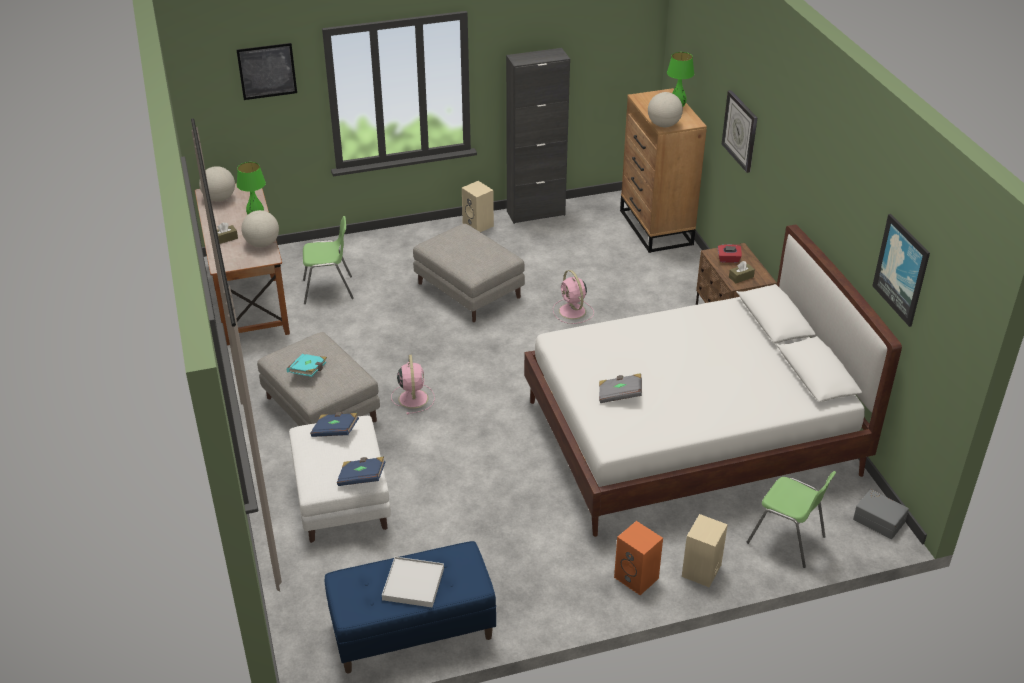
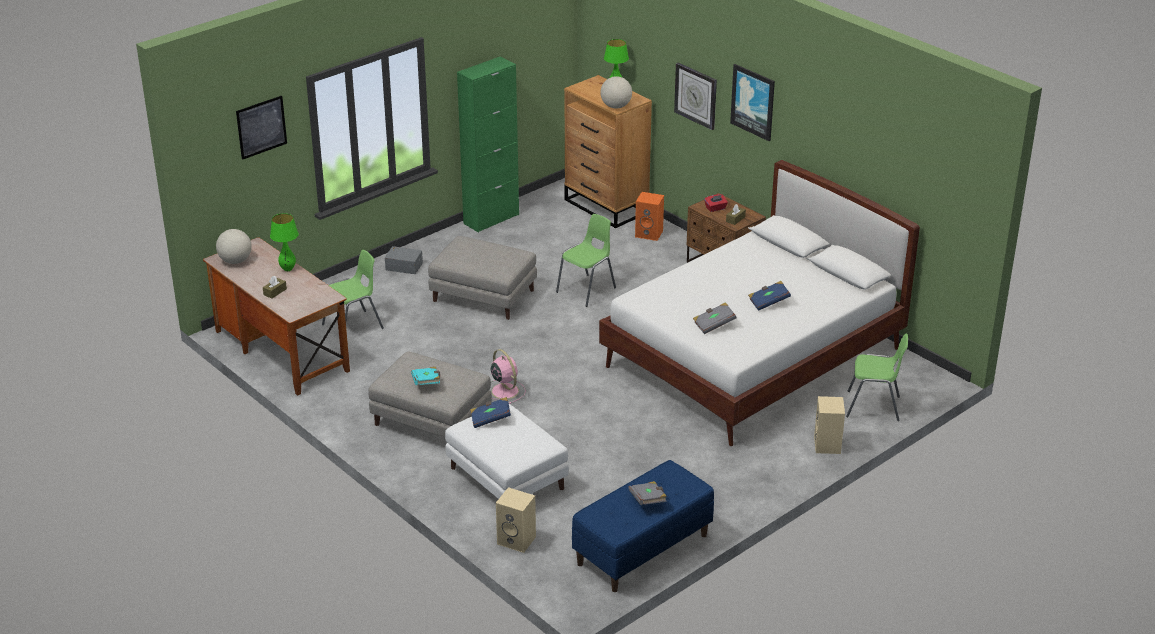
camera: 25 degrees left, 5 degrees down
globe [241,210,279,247] -> none
blue book [337,457,385,486] -> blue book moved to [748,281,791,311]
white tray [382,557,444,607] -> grey book [628,481,667,505]
beige speaker [462,181,494,232] -> beige speaker moved to [496,487,536,553]
black cabinet [506,48,570,224] -> green cabinet [457,57,519,233]
pink fan [553,270,594,324] -> green chair [556,214,616,307]
orange speaker [614,521,663,595] -> orange speaker moved to [635,192,664,241]
grey storage box [853,489,909,539] -> grey storage box moved to [385,246,423,274]
picture [872,214,930,327] -> picture moved to [730,64,775,141]

